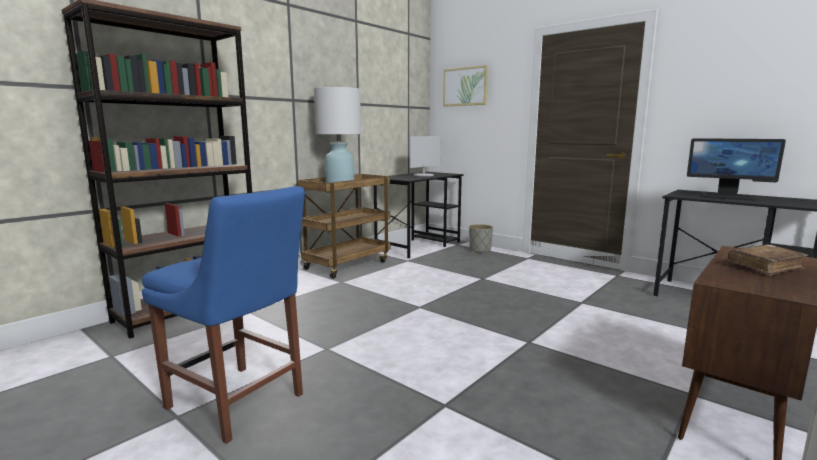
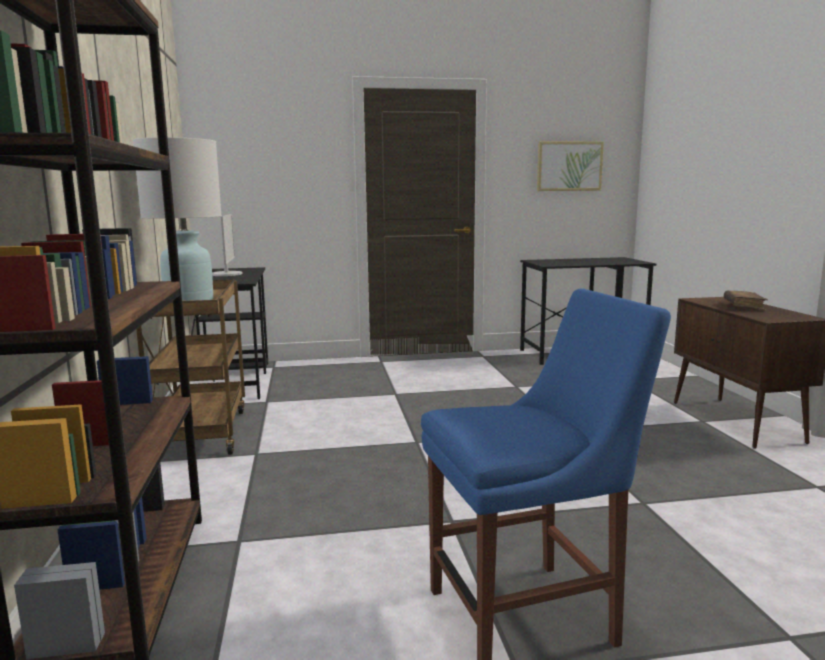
camera: 50 degrees left, 0 degrees up
picture [443,65,488,107] -> picture moved to [537,141,604,191]
grey planter [469,224,493,253] -> none
monitor [687,138,786,201] -> none

